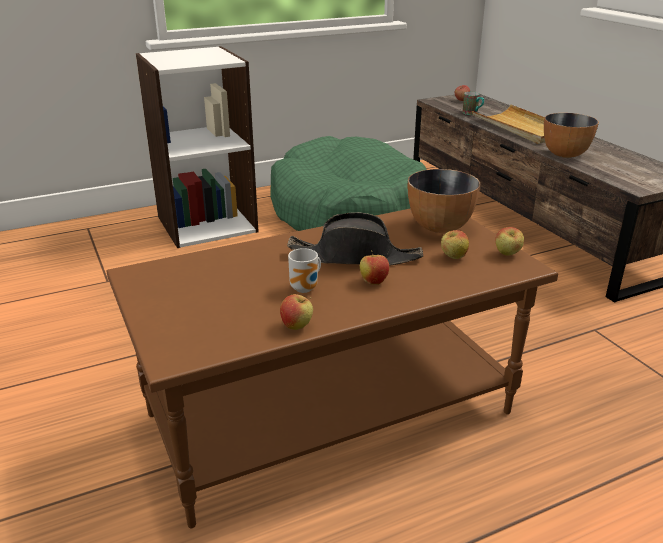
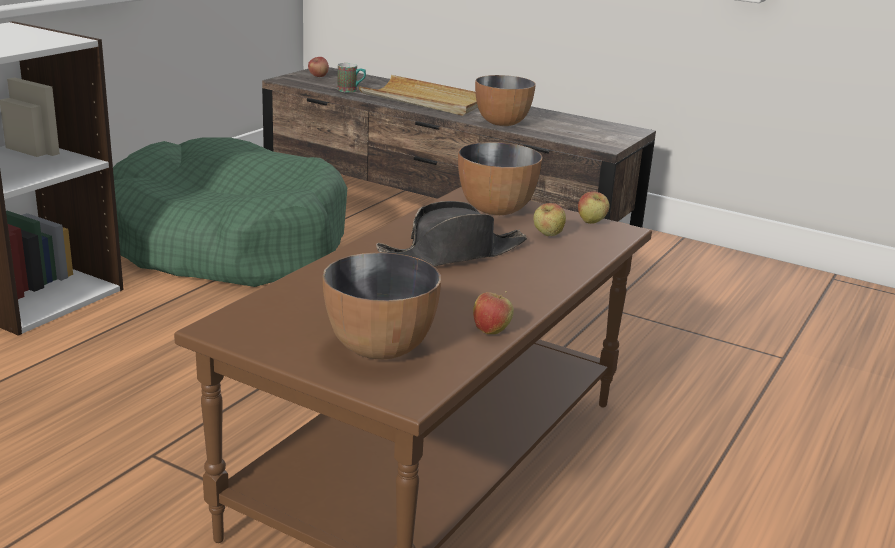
camera: 35 degrees left, 5 degrees down
mug [288,248,321,293] -> none
apple [360,250,389,285] -> none
none -> bowl [323,252,441,360]

